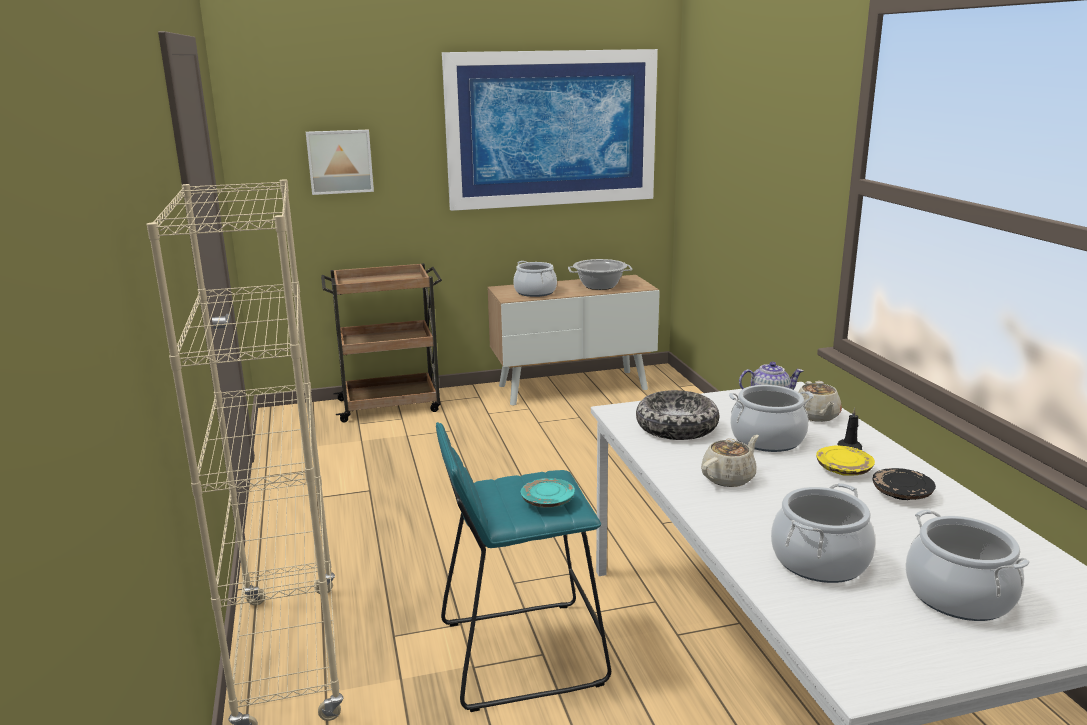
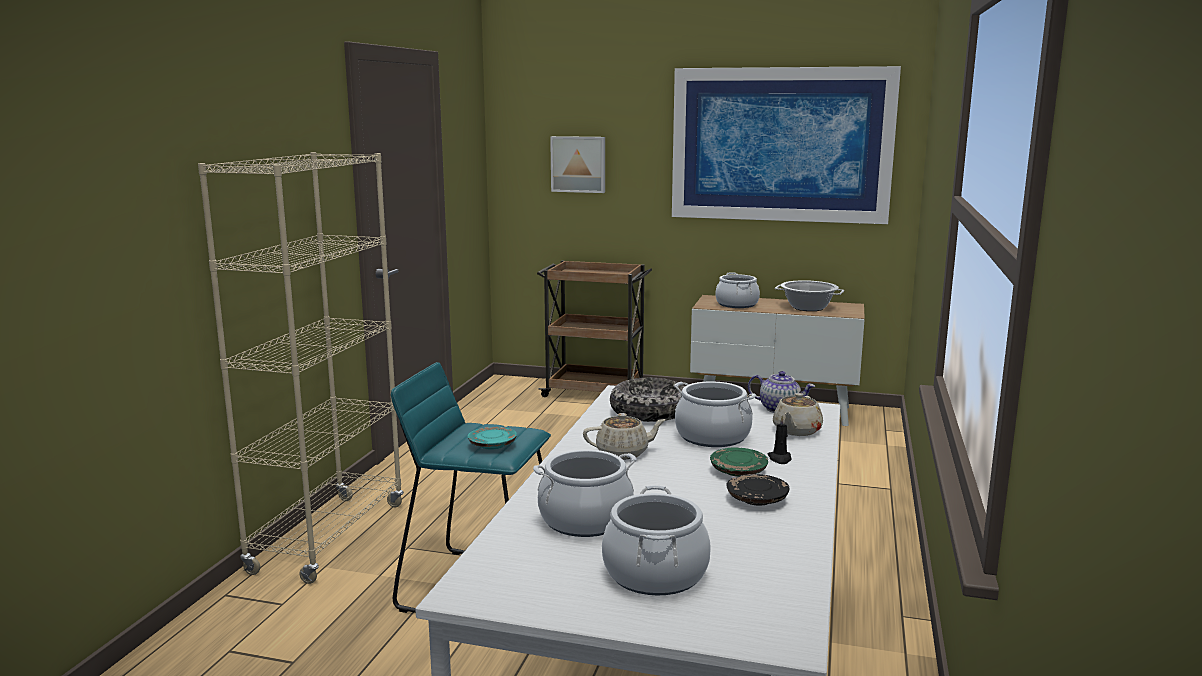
camera: 30 degrees right, 5 degrees down
yellow plate [816,446,875,476] -> green plate [710,448,768,477]

